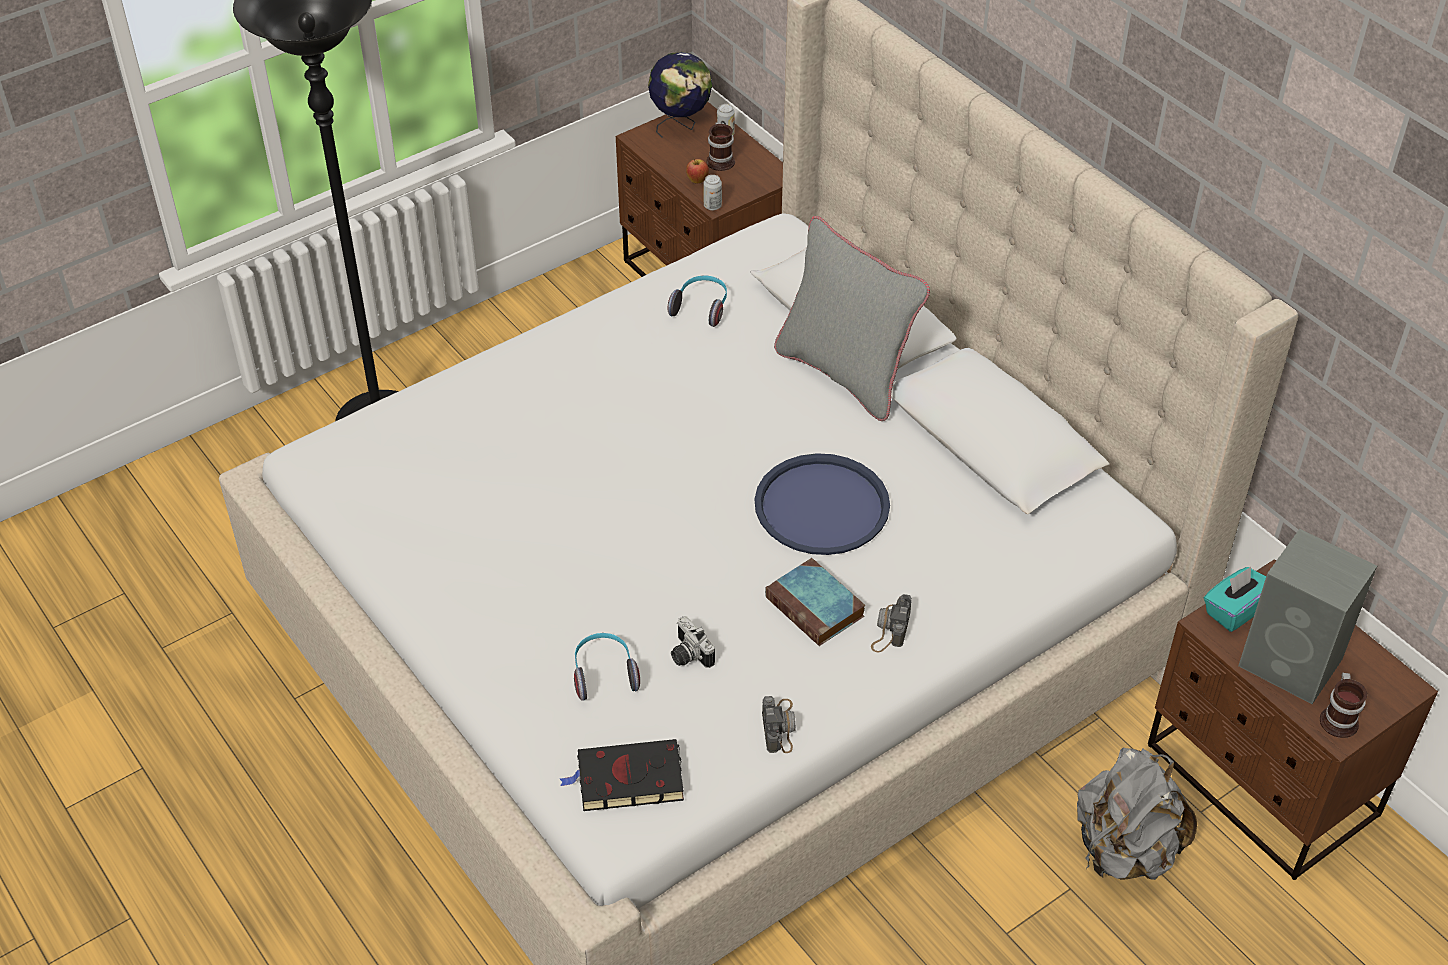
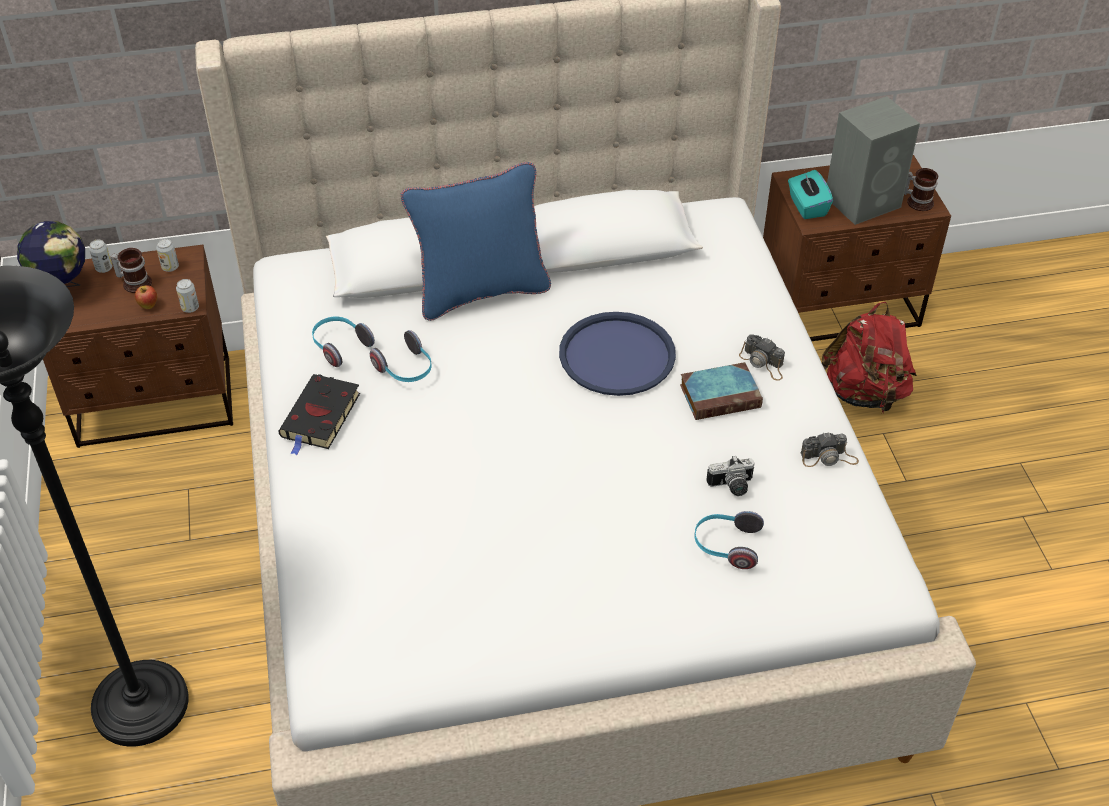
camera: 65 degrees left, 0 degrees up
black book [560,739,684,811] -> black book moved to [279,374,360,456]
camera [762,696,796,753] -> camera turned 150 degrees clockwise [801,433,859,467]
grey pillow [774,216,930,421] -> blue pillow [401,162,551,321]
grey backpack [1077,748,1197,880] -> red backpack [822,302,917,414]
none -> can [156,239,179,272]
none -> headphones [370,330,432,382]

